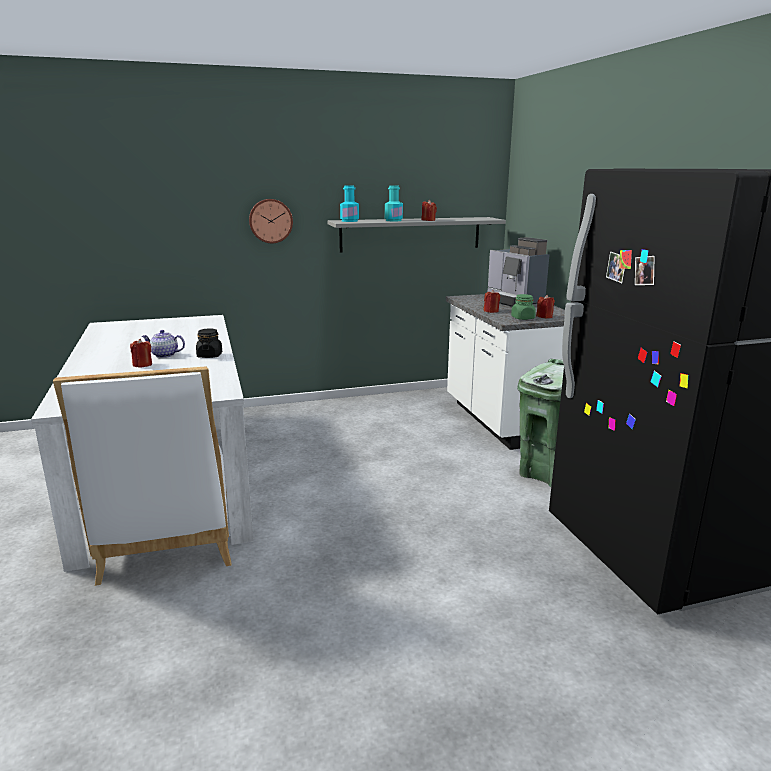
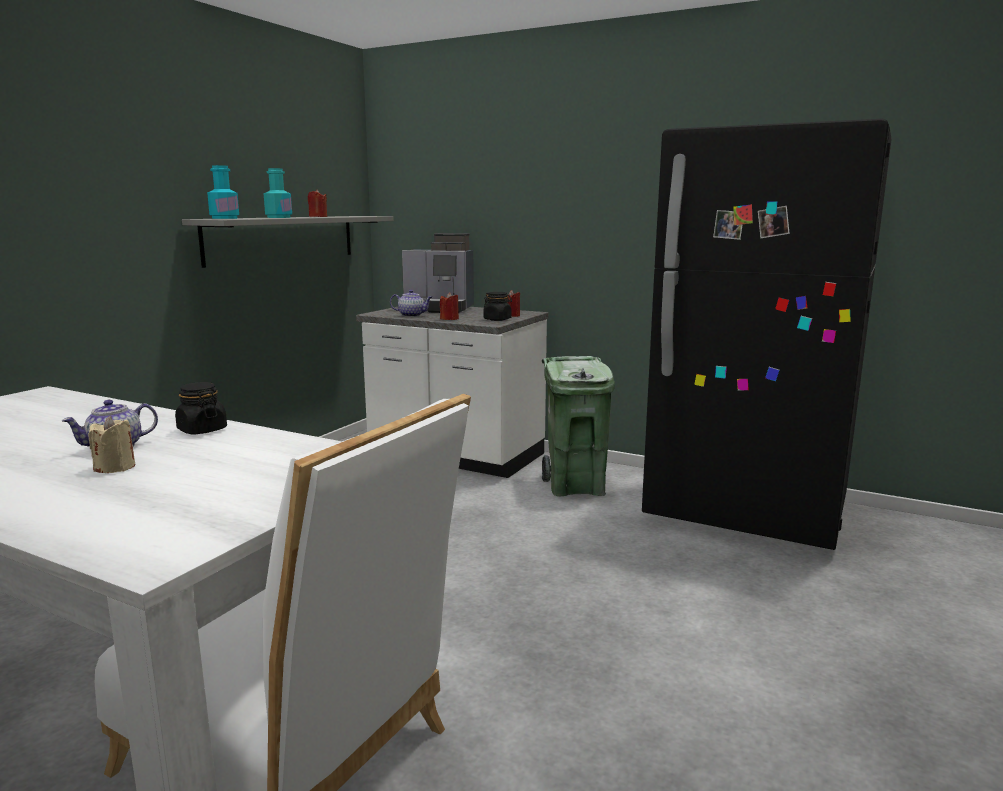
camera: 45 degrees left, 5 degrees down
red candle [130,338,152,368] -> beige candle [88,416,135,473]
wall clock [249,199,293,243] -> none
green jar [511,294,536,320] -> black jar [483,292,512,321]
none -> teapot [390,290,432,317]

